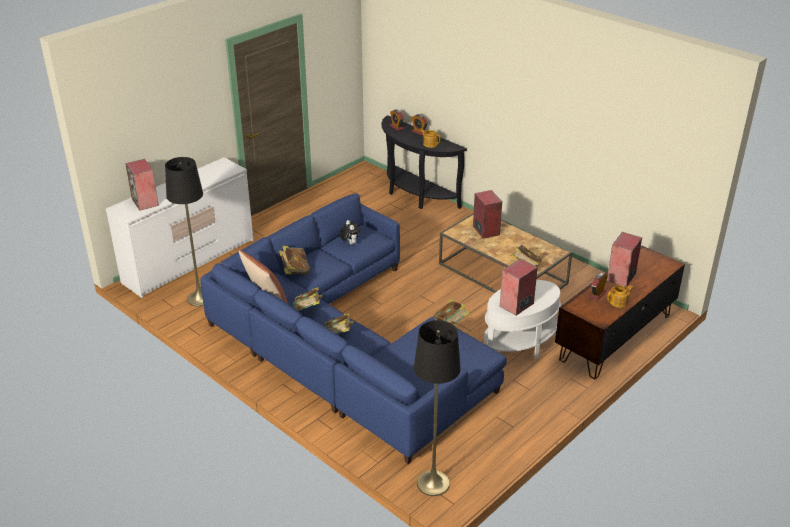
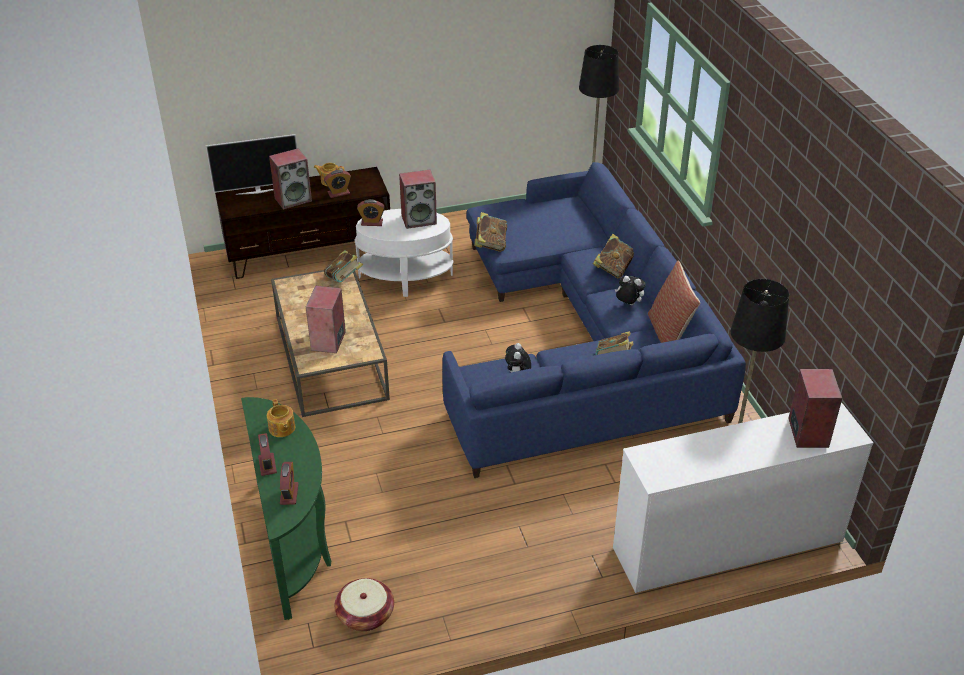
camera: 150 degrees left, 5 degrees up
book [293,287,322,311] -> plush toy [615,276,646,305]
black console table [382,115,467,209] -> green console table [241,397,331,620]
none -> television [206,134,297,195]
none -> basket [335,578,394,631]
none -> alarm clock [357,199,385,226]

